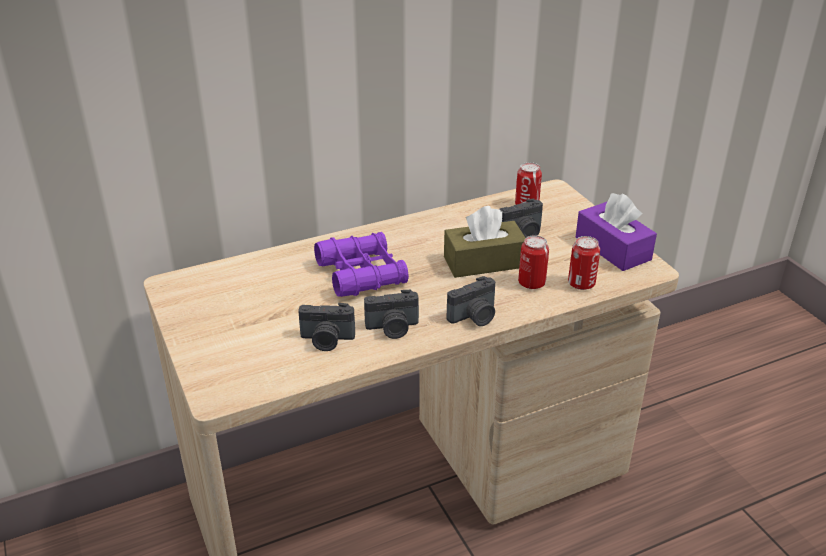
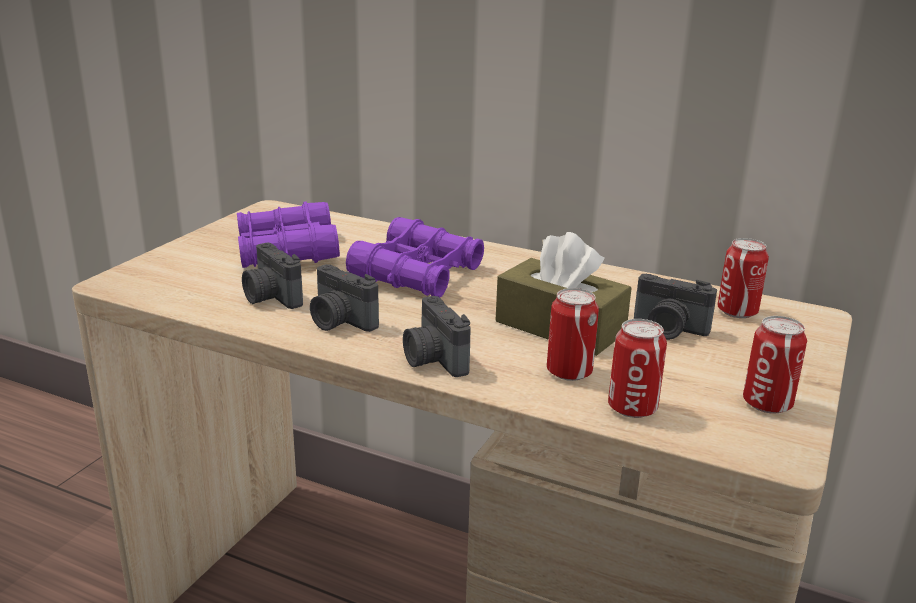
camera: 50 degrees right, 10 degrees down
camera [447,276,495,326] -> camera turned 45 degrees clockwise [403,296,471,377]
purple tissue box [576,193,657,271] -> can [743,316,807,414]
none -> purple binoculars [237,202,340,268]

